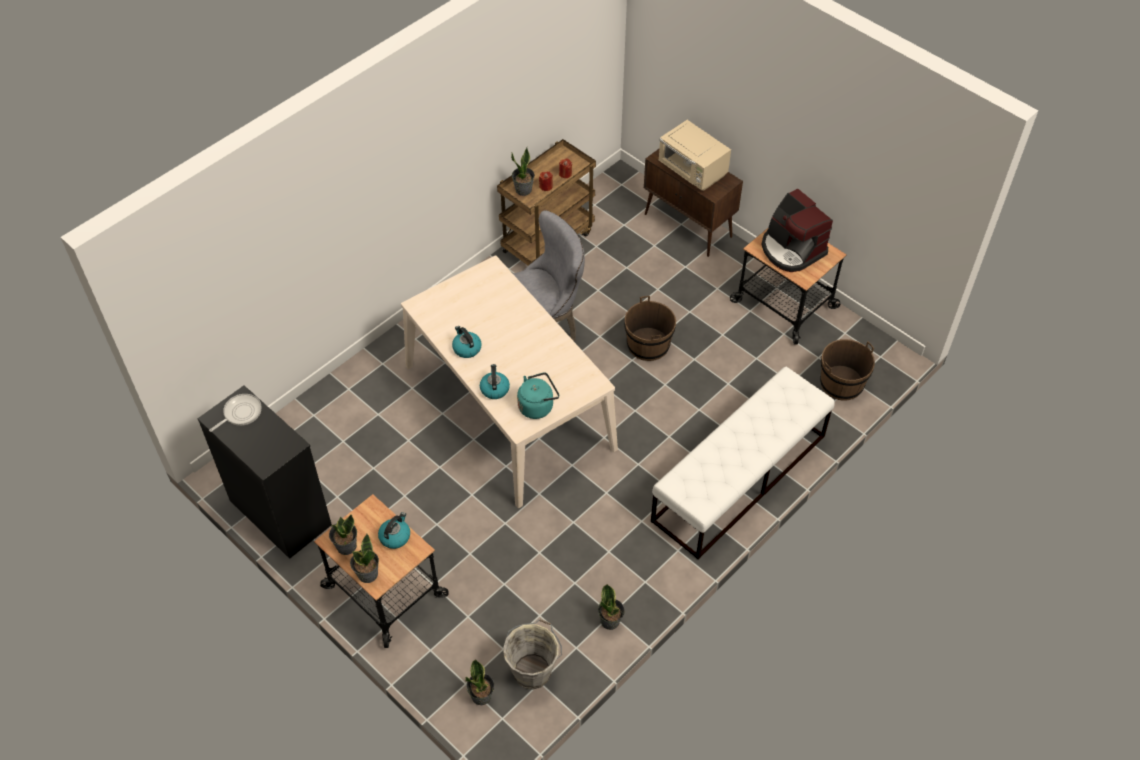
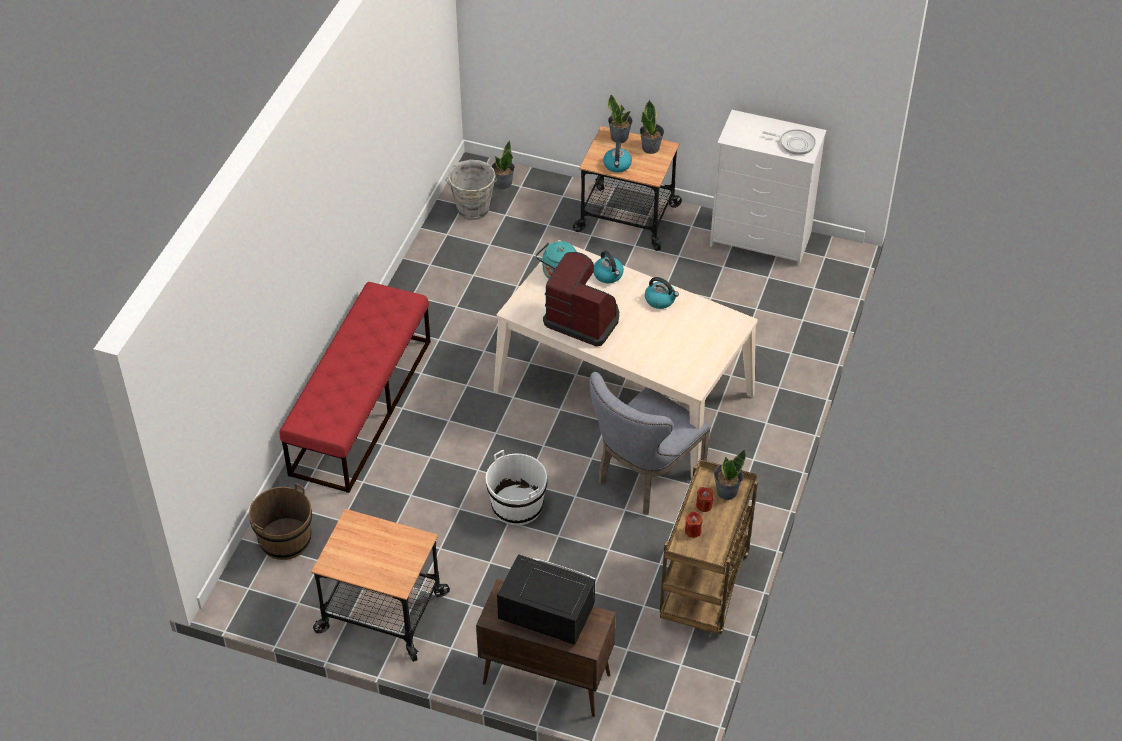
camera: 155 degrees right, 5 degrees down
black dresser [197,386,332,559] -> white dresser [710,110,826,267]
frying pan [209,394,262,432] -> frying pan turned 90 degrees counterclockwise [762,129,816,155]
potted plant [598,584,625,630] -> none
brown bucket [624,296,676,361] -> white bucket [486,450,547,525]
white bench [651,367,835,559] -> red bench [279,282,431,493]
beige microwave [659,120,731,191] -> black microwave [497,554,596,645]
coffee machine [761,189,833,272] -> coffee machine moved to [543,252,619,347]

